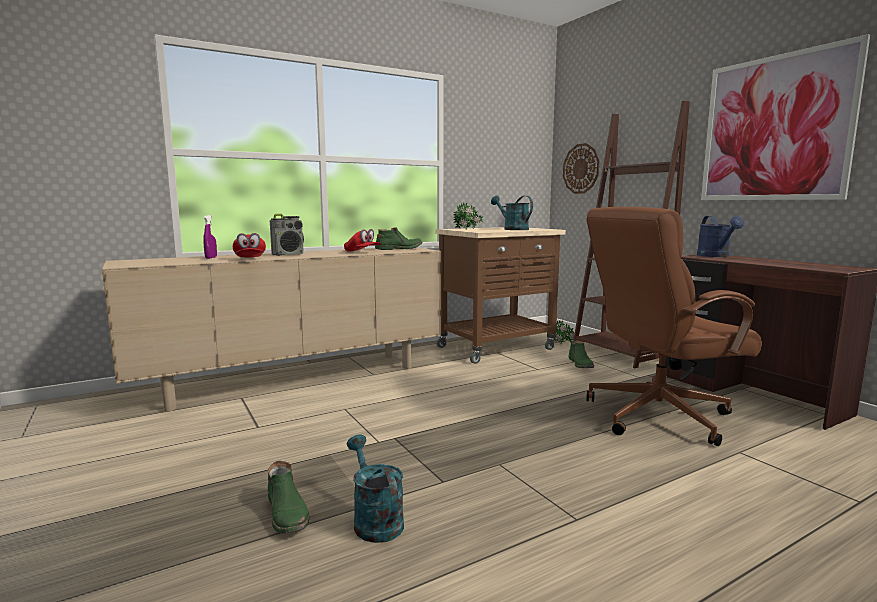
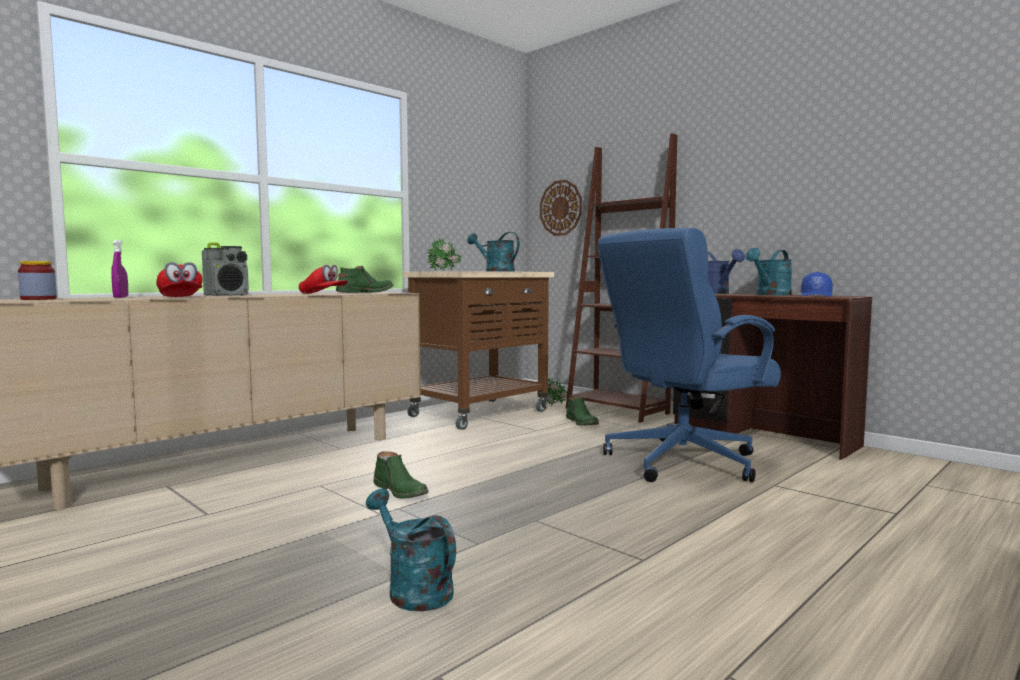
camera: 15 degrees left, 5 degrees down
green boot [268,461,309,533] -> green boot moved to [373,451,429,499]
brown office chair [587,207,762,446] -> blue office chair [598,228,781,482]
picture [701,34,870,200] -> none
none -> jar [18,261,57,300]
none -> turquoise watering can [746,248,792,295]
none -> blue cap [801,272,833,297]

